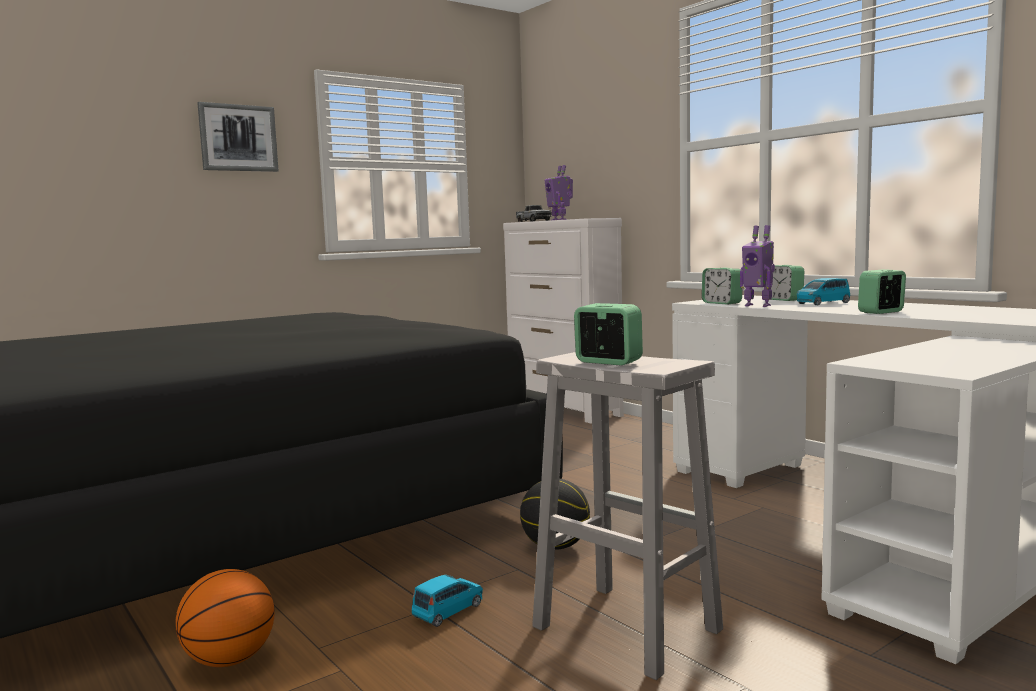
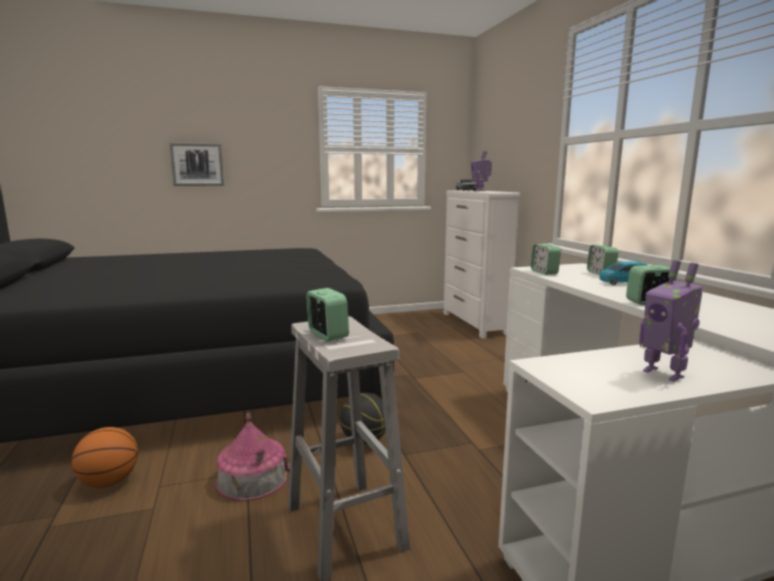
camera: 20 degrees right, 5 degrees up
picture [197,102,279,172] -> picture moved to [169,142,224,186]
blue toy car [412,575,483,627] -> toy house [216,413,290,501]
toy robot [740,225,775,307] -> toy robot moved to [639,260,702,382]

